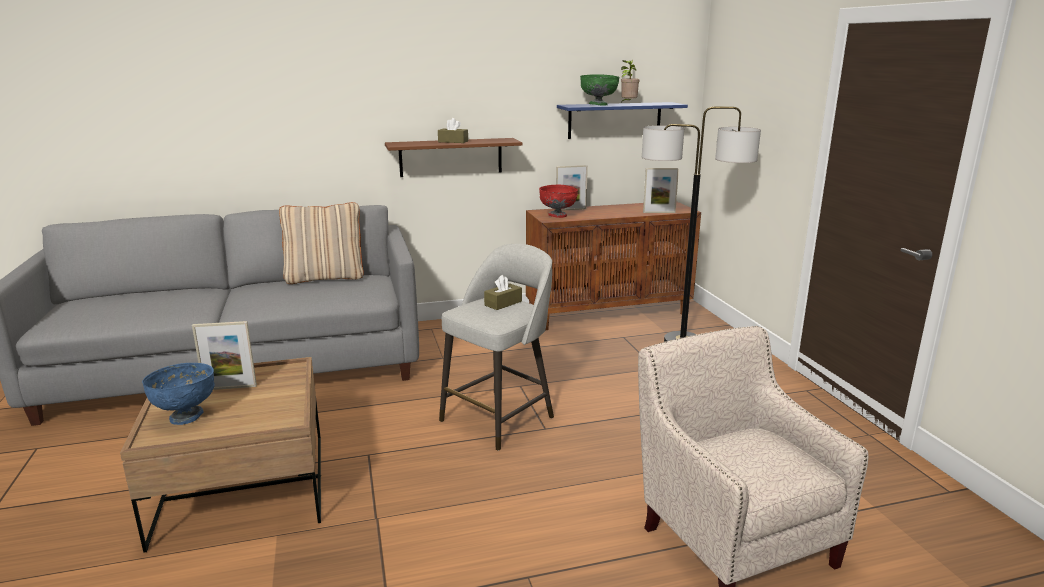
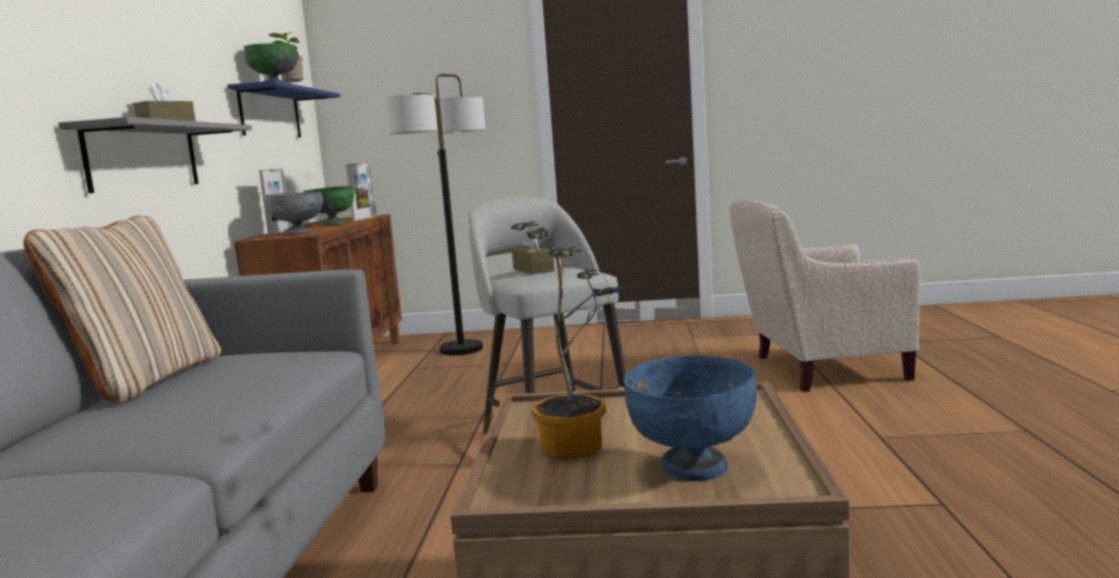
camera: 70 degrees left, 10 degrees down
picture frame [192,321,257,390] -> potted plant [511,221,630,460]
brown shelf [385,138,522,177] -> grey shelf [58,117,252,193]
red bowl [539,185,578,218] -> grey bowl [266,192,323,234]
none -> green bowl [303,186,354,225]

